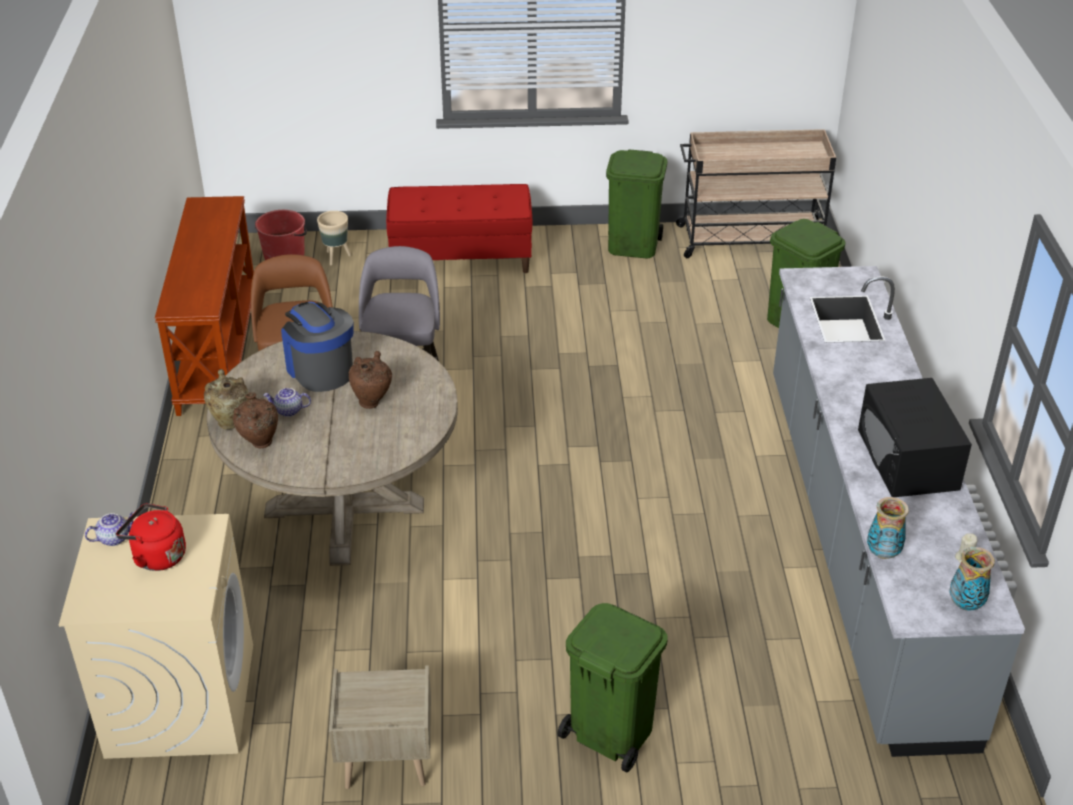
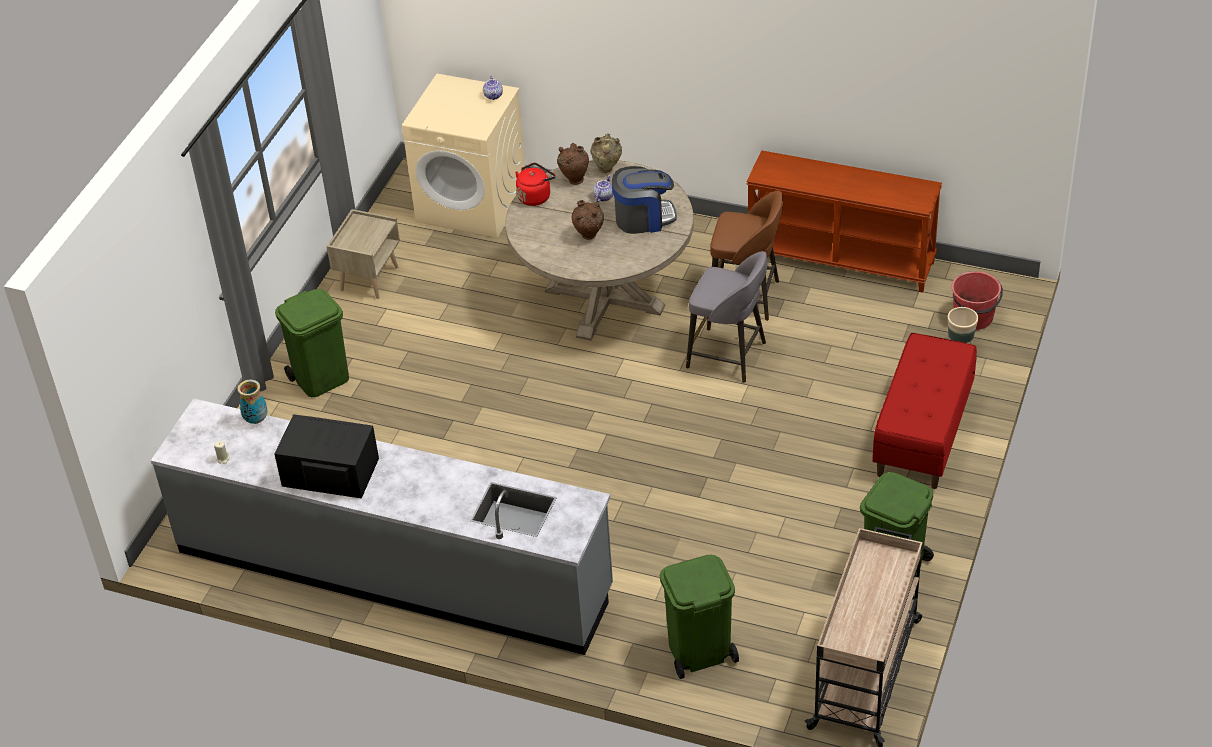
camera: 115 degrees right, 5 degrees up
red kettle [116,503,186,571] -> red kettle moved to [515,163,556,206]
vase [949,547,995,610] -> none

